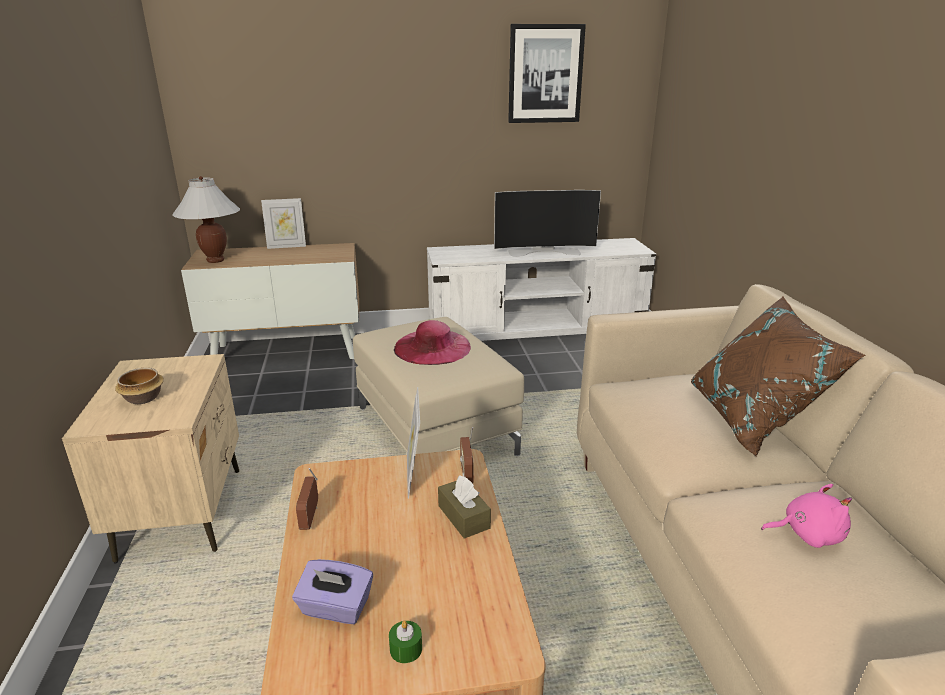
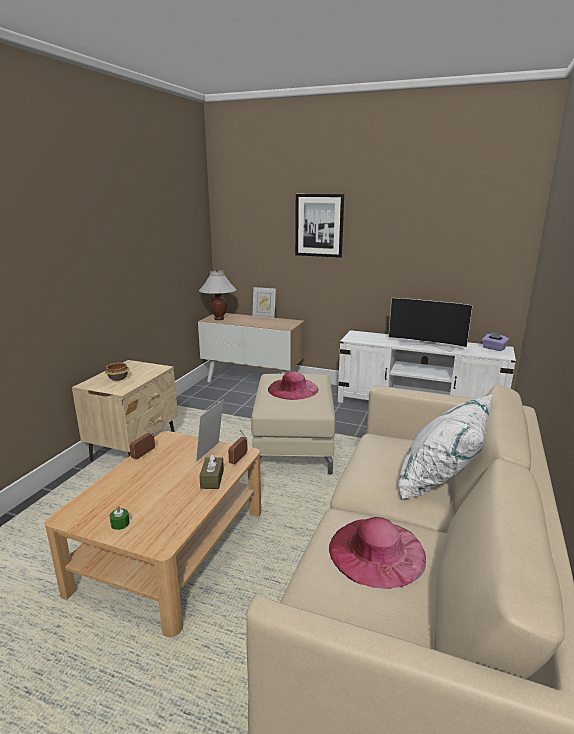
camera: 30 degrees right, 5 degrees down
purple tissue box [292,559,373,624] -> purple tissue box moved to [482,332,509,351]
picture [508,24,586,123] -> picture moved to [295,194,344,258]
brown pillow [691,297,865,456] -> white pillow [398,395,492,499]
pink plush toy [761,484,852,548] -> pink hat [329,517,426,589]

